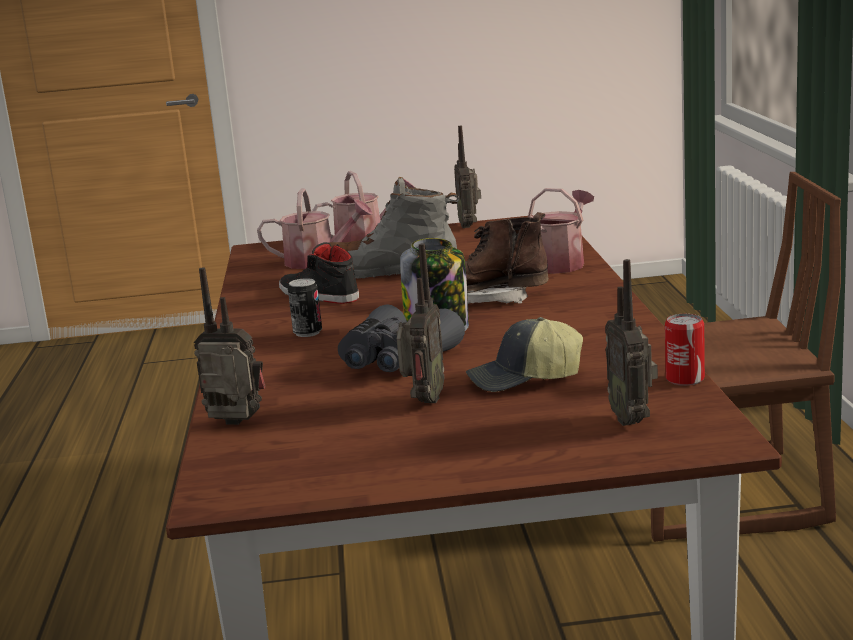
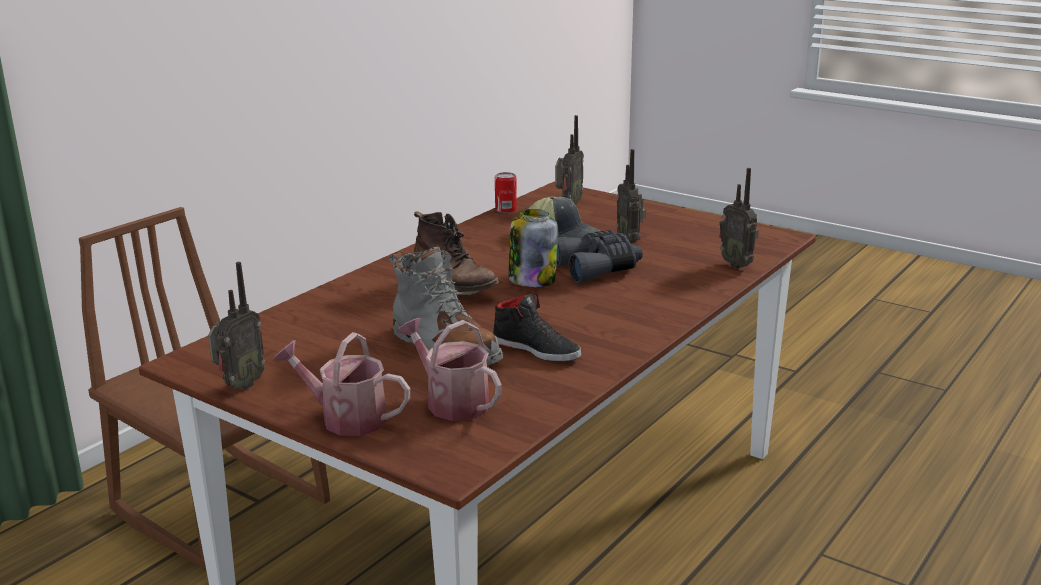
camera: 140 degrees left, 5 degrees up
black shoe [279,242,359,304] -> black shoe turned 45 degrees counterclockwise [493,293,581,362]
can [288,278,322,337] -> none
radio [397,243,444,403] -> radio turned 75 degrees counterclockwise [617,149,646,244]
watering can [528,188,594,274] -> none

